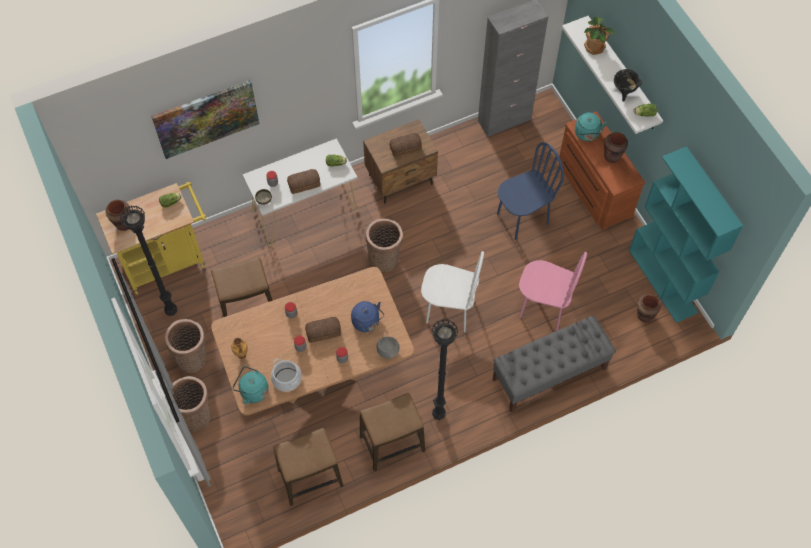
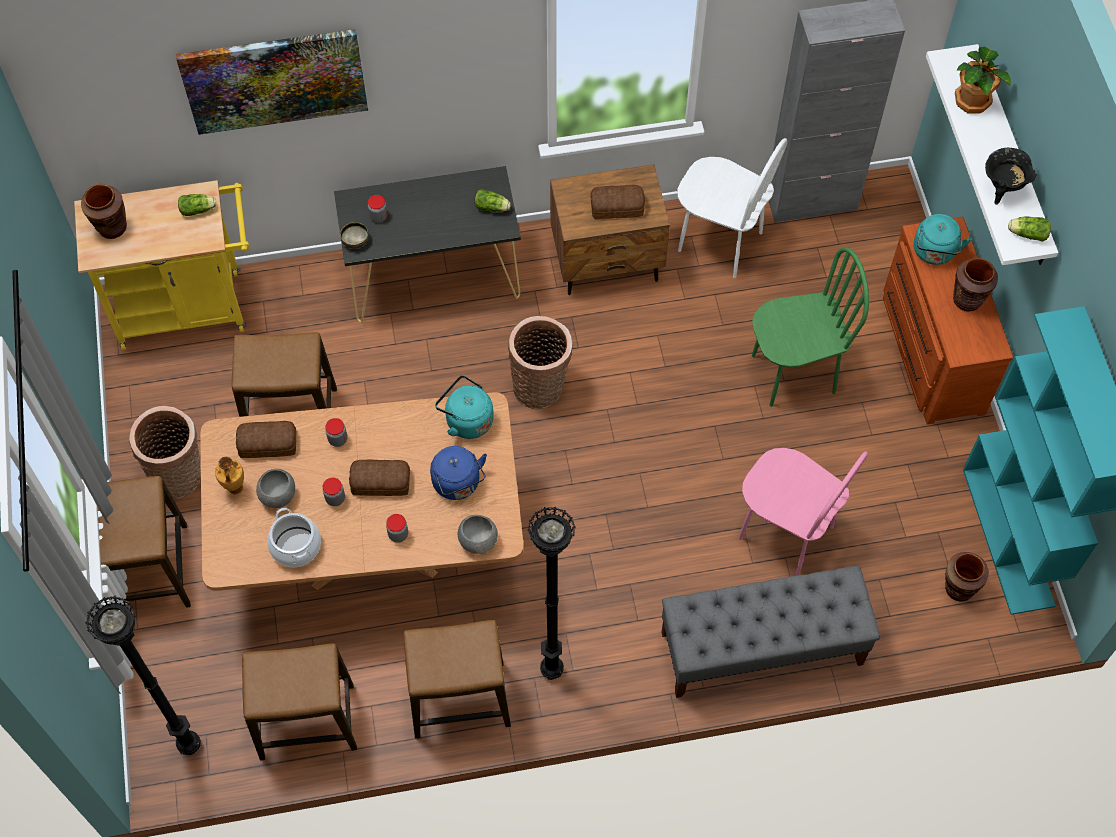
camera: 15 degrees right, 0 degrees up
black floor lamp [120,205,177,316] -> black floor lamp moved to [85,595,201,755]
basket [172,376,211,432] -> stool [98,476,191,608]
turquoise kettle [233,366,269,404] -> turquoise kettle moved to [435,375,494,439]
white console table [243,138,358,247] -> black console table [334,166,521,323]
bread [287,169,321,194] -> bread moved to [236,421,296,458]
white chair [421,251,484,333] -> white chair moved to [677,138,788,278]
blue chair [497,142,564,240] -> green chair [752,247,869,407]
none -> grey bowl [256,469,295,508]

